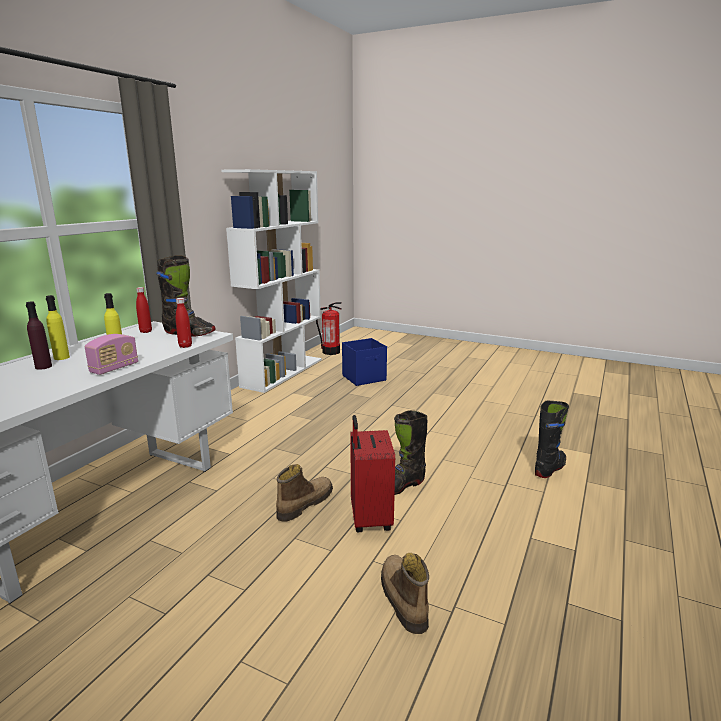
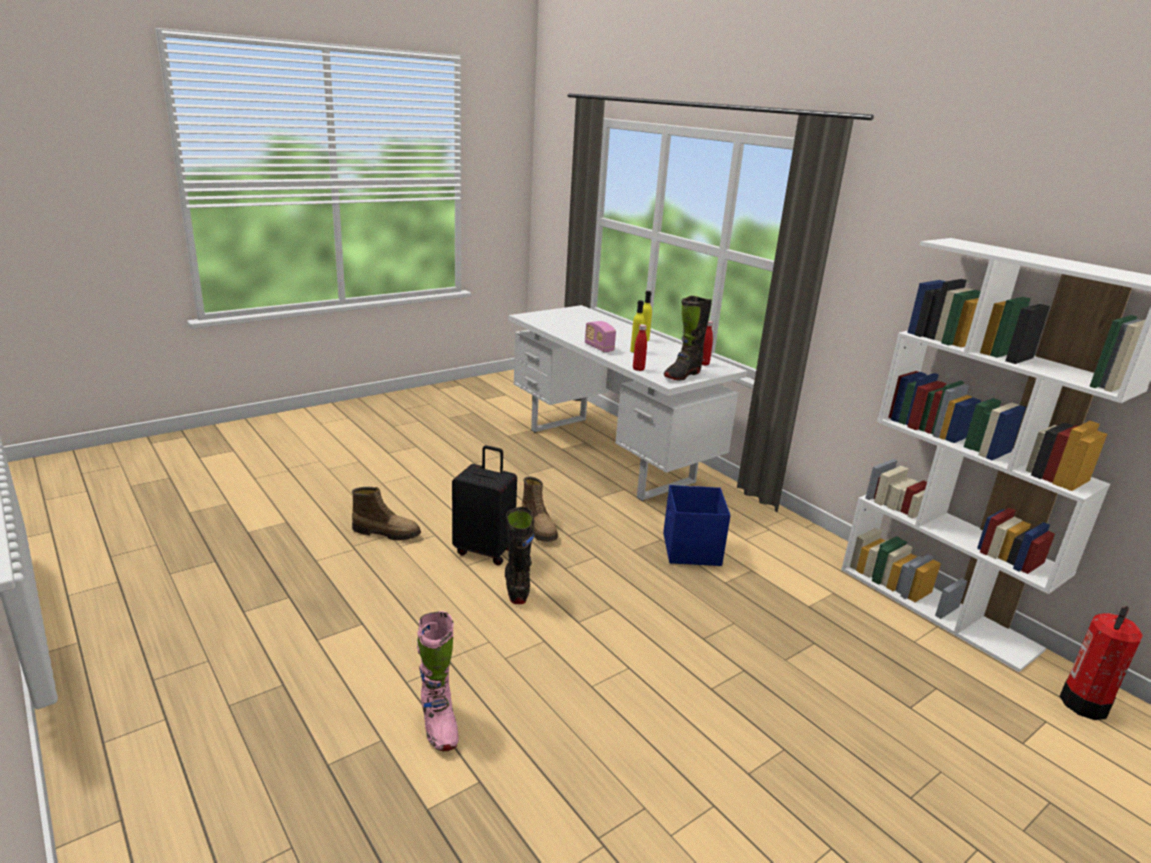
camera: 115 degrees right, 5 degrees up
purple bottle [26,301,52,370] -> none
blue storage box [342,338,387,386] -> blue storage box moved to [663,485,731,566]
red suitcase [350,415,395,532] -> black suitcase [452,445,517,565]
black boot [535,401,569,478] -> pink boot [417,611,459,751]

